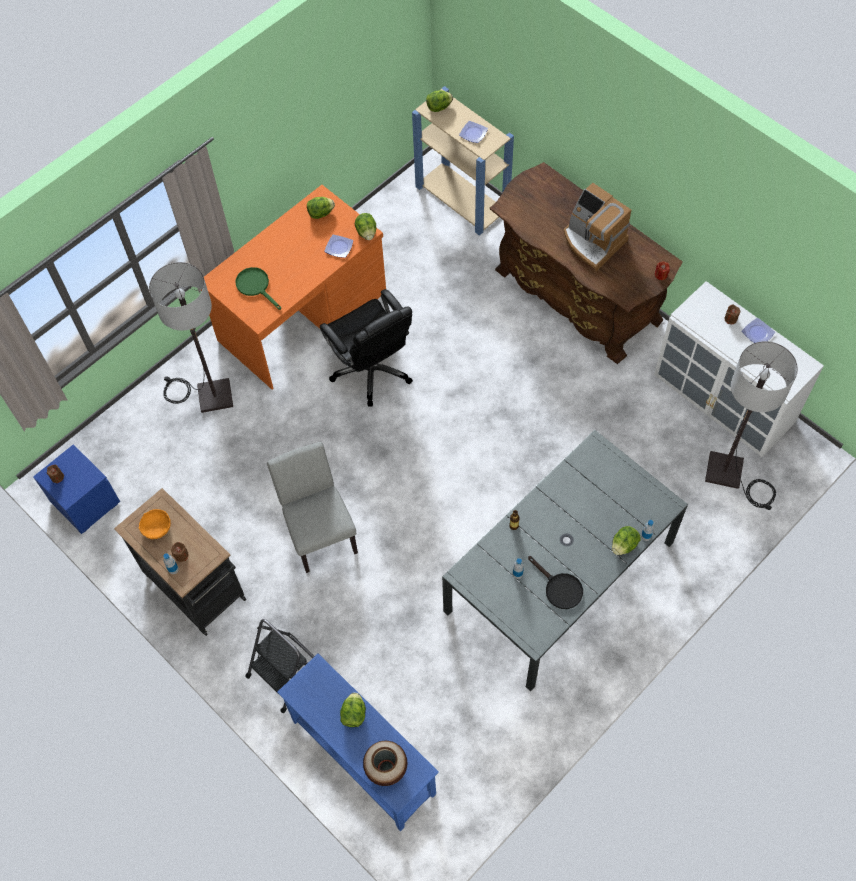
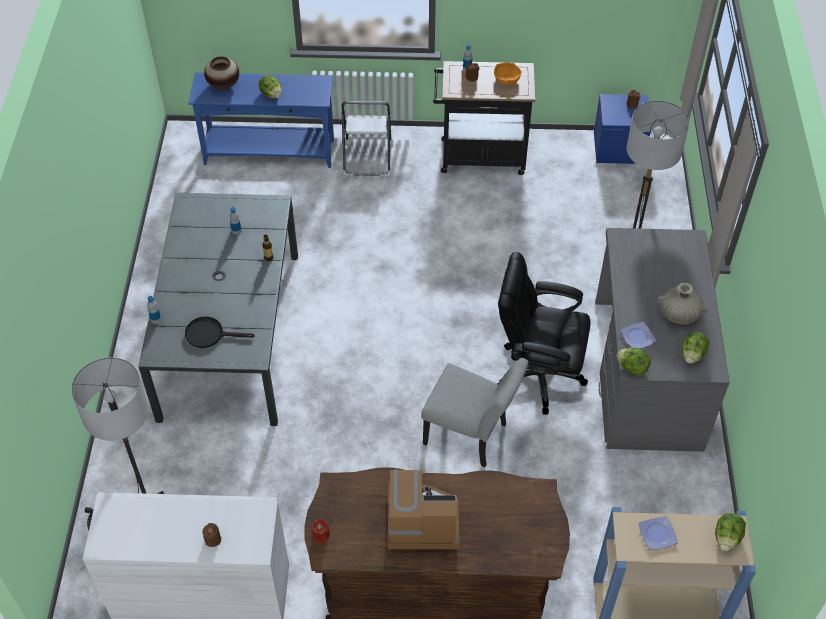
camera: 135 degrees right, 10 degrees down
orange desk [201,185,386,390] -> grey desk [595,228,730,452]
green frying pan [235,267,281,310] -> none
black step ladder [245,619,315,713] -> white step ladder [341,101,393,176]
grey chair [267,442,358,573] -> grey chair moved to [421,358,529,468]
black frying pan [528,556,583,609] -> black frying pan moved to [185,317,255,348]
lettuce [612,526,641,555] -> none
plate [742,318,775,343] -> none
none -> beige vase [657,283,707,324]

